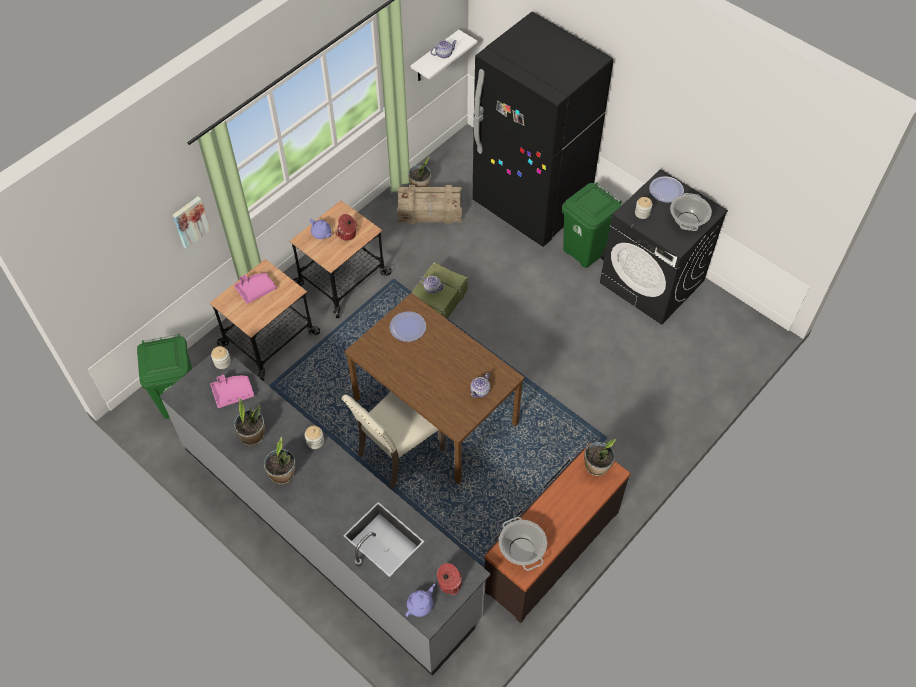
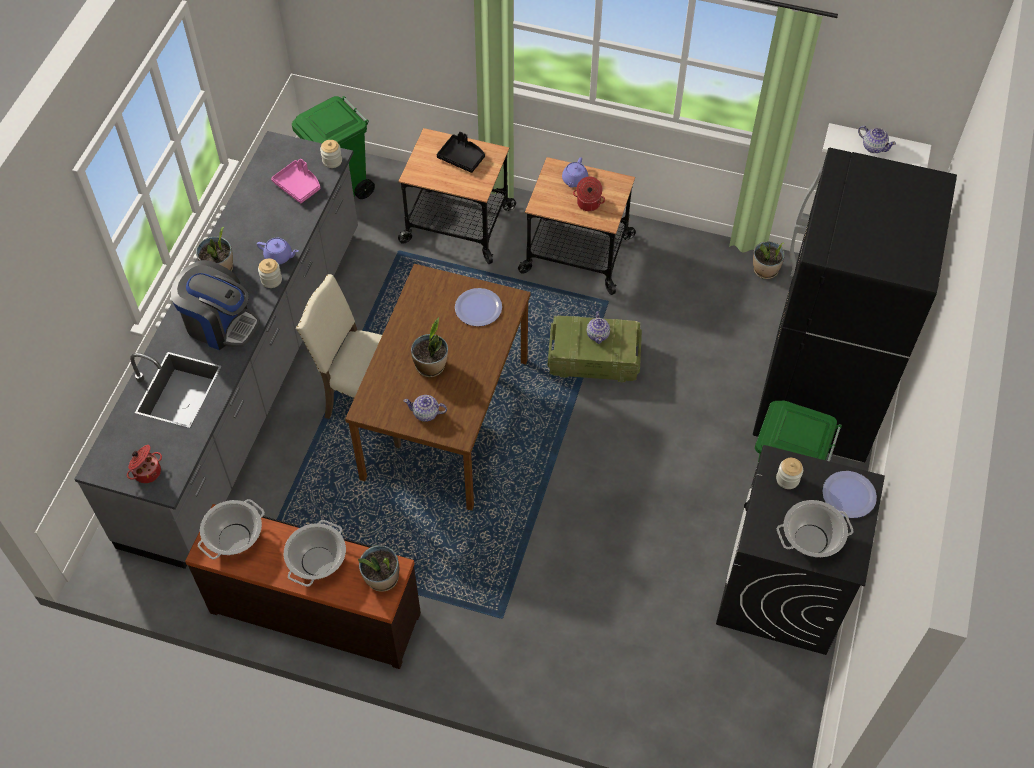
camera: 65 degrees right, 0 degrees up
picture [173,196,211,249] -> none
pink tray [234,273,276,304] -> black tray [437,132,485,173]
potted plant [234,397,265,446] -> potted plant moved to [411,317,448,377]
crate [397,185,462,224] -> none
purple teapot [406,584,435,617] -> purple teapot moved to [257,238,299,265]
none -> coffee machine [171,260,260,350]
none -> cooking pot [284,520,346,587]

